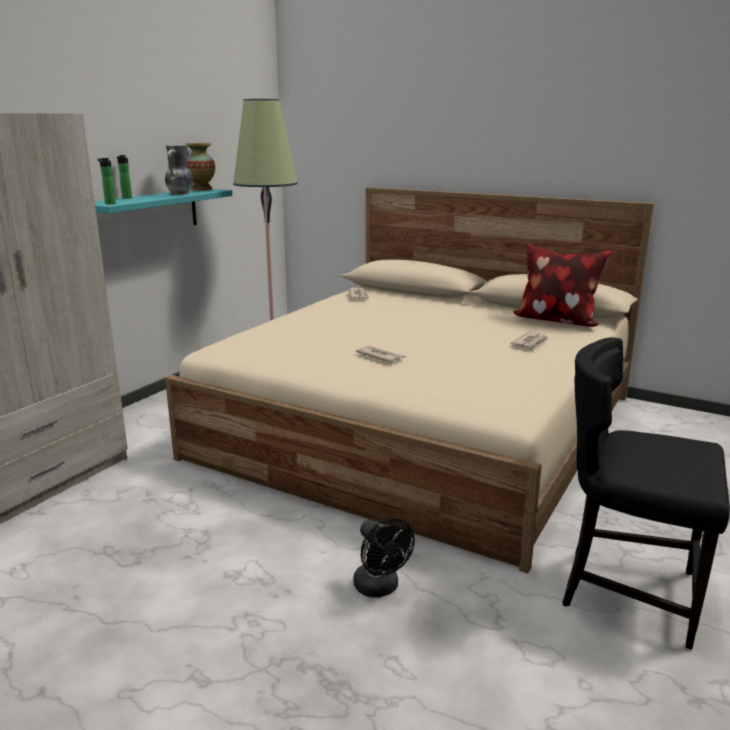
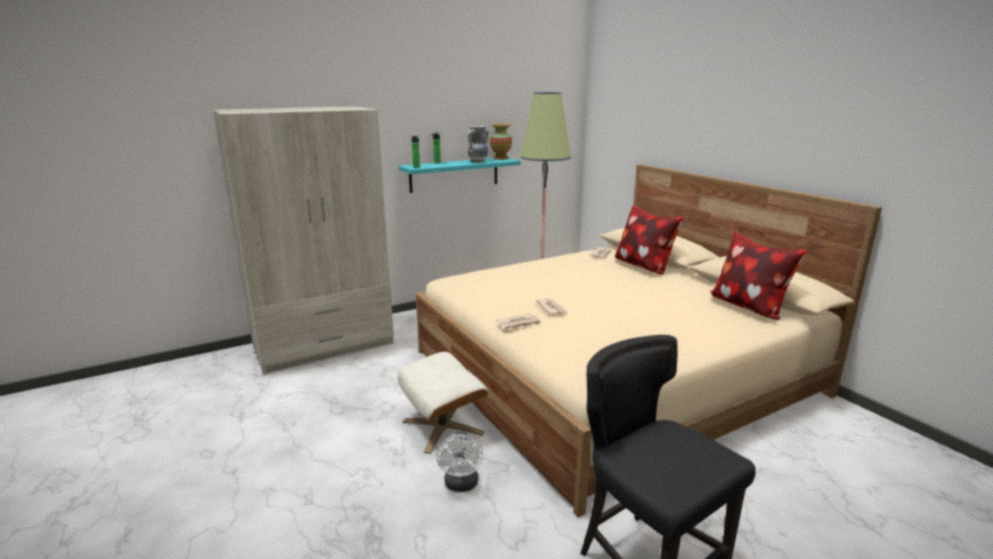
camera: 30 degrees right, 0 degrees up
black fan [353,518,415,597] -> white fan [436,431,483,492]
newspaper [510,332,548,349] -> newspaper moved to [496,313,542,330]
none -> beige ottoman [397,352,488,454]
none -> pillow [615,205,684,275]

